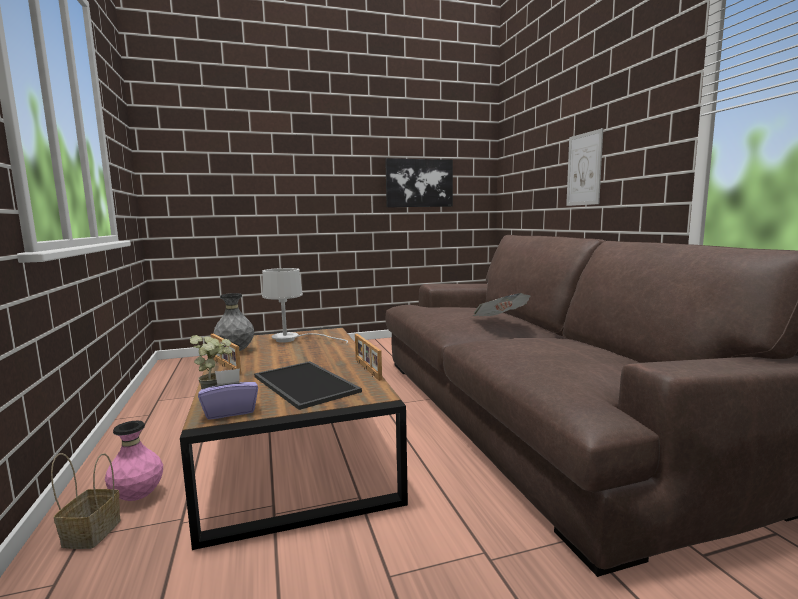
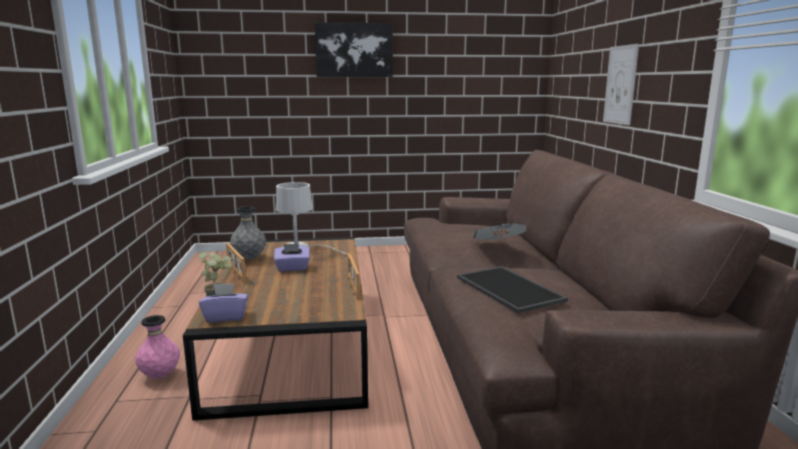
camera: 10 degrees right, 5 degrees up
basket [51,453,121,549] -> none
tray [254,361,362,410] -> tray moved to [457,266,568,313]
picture [385,158,453,207] -> picture moved to [315,22,393,77]
none -> purple tissue box [274,244,310,272]

